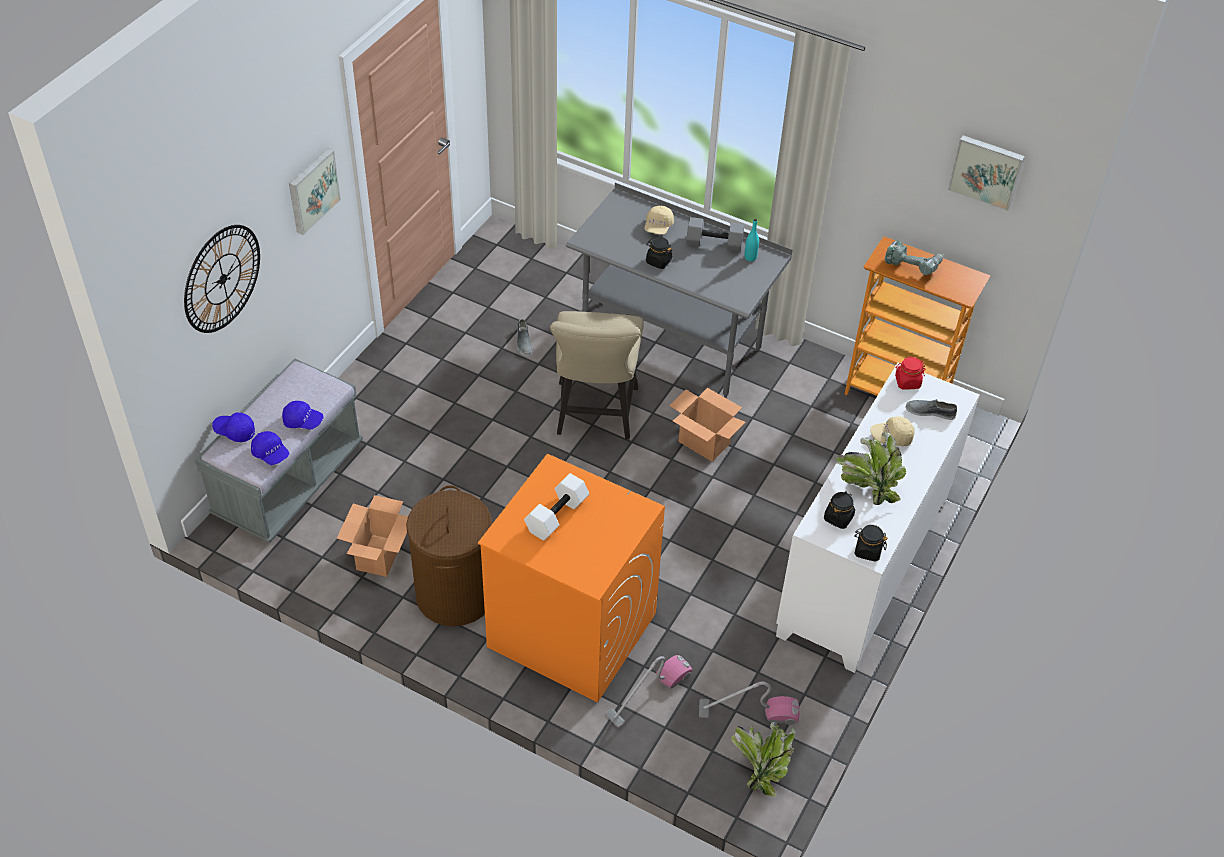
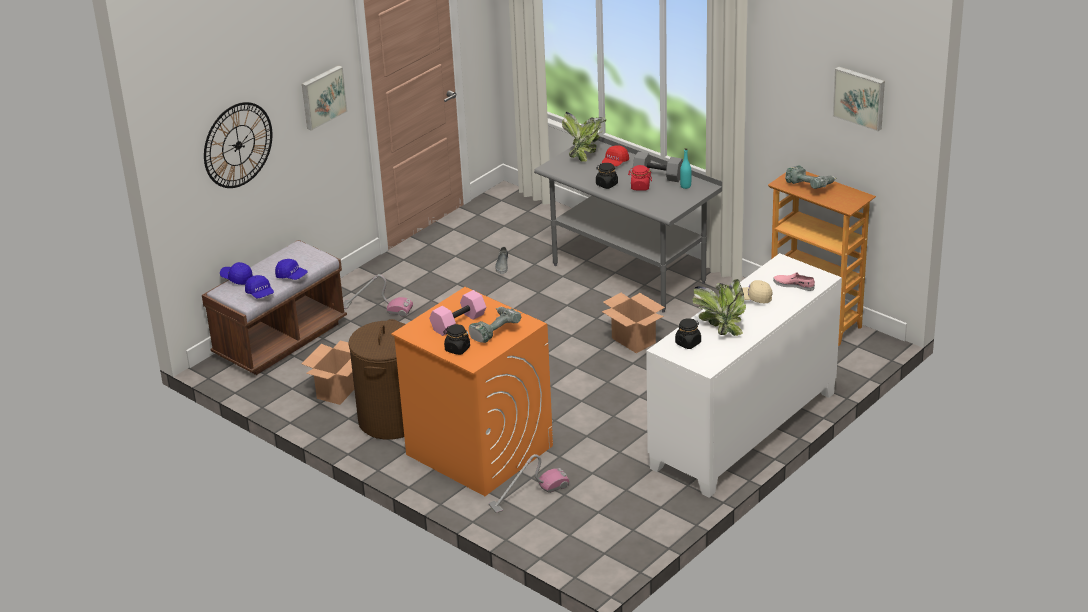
camera: 15 degrees right, 15 degrees down
grey bench [195,358,363,543] -> brown bench [202,240,347,375]
white dumbbell [524,473,589,540] -> pink dumbbell [429,290,486,336]
beige chair [550,311,643,440] -> none
beige cap [644,206,674,235] -> red cap [602,145,629,166]
vacuum cleaner [699,681,799,725] -> vacuum cleaner moved to [343,274,413,317]
potted plant [731,722,796,797] -> potted plant moved to [562,112,606,162]
black jar [854,525,887,562] -> black jar moved to [443,324,470,355]
red jar [895,357,926,389] -> red jar moved to [628,165,652,191]
grey shoe [906,399,957,420] -> pink shoe [773,272,815,291]
none -> power drill [466,306,521,343]

